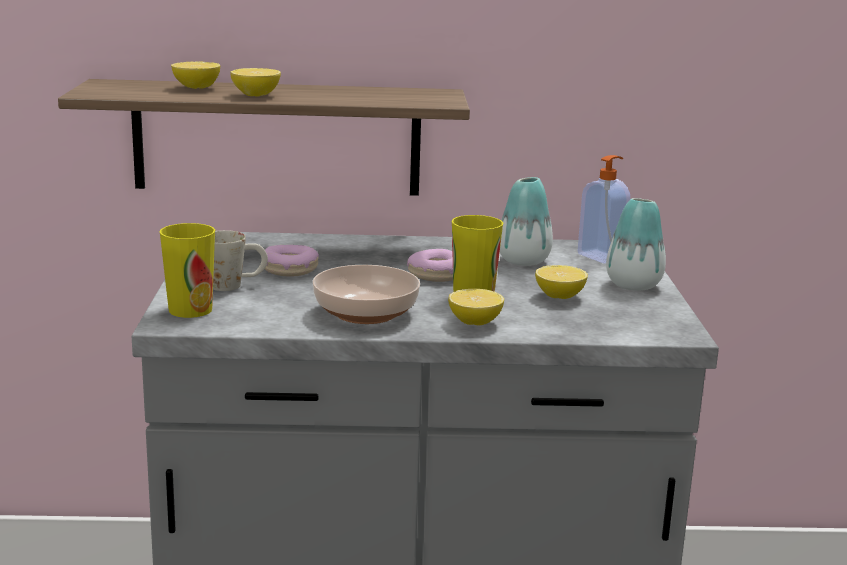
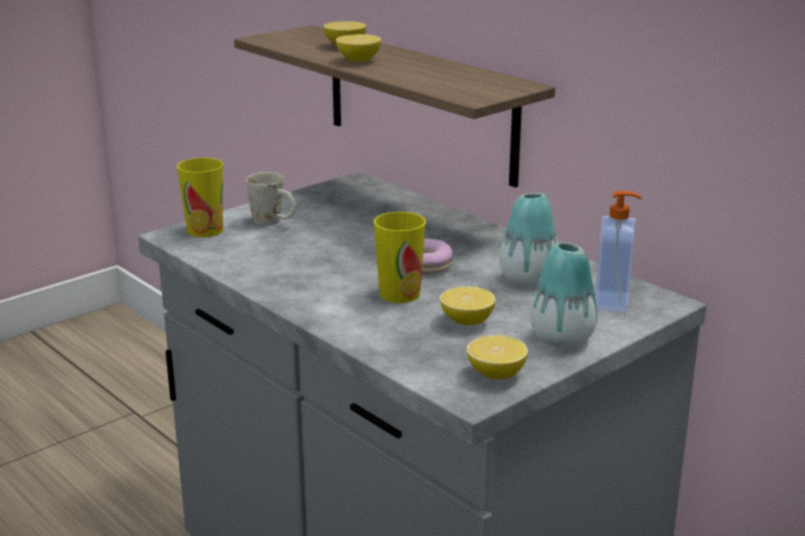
camera: 50 degrees right, 5 degrees up
donut [265,245,319,277] -> none
bowl [312,265,420,324] -> none
lemon [448,289,504,325] -> lemon moved to [467,335,528,379]

